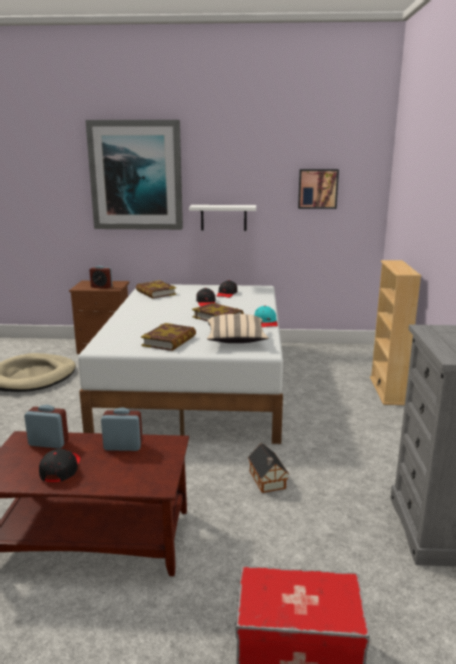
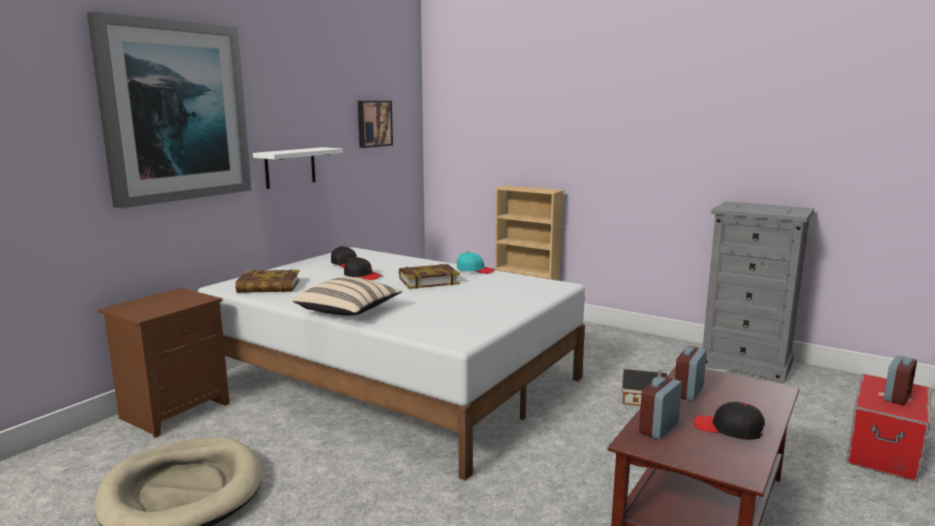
camera: 60 degrees left, 5 degrees down
alarm clock [89,266,112,289] -> alarm clock moved to [884,355,917,405]
book [141,323,196,351] -> none
beige pillow [207,314,269,343] -> beige pillow moved to [293,277,402,315]

